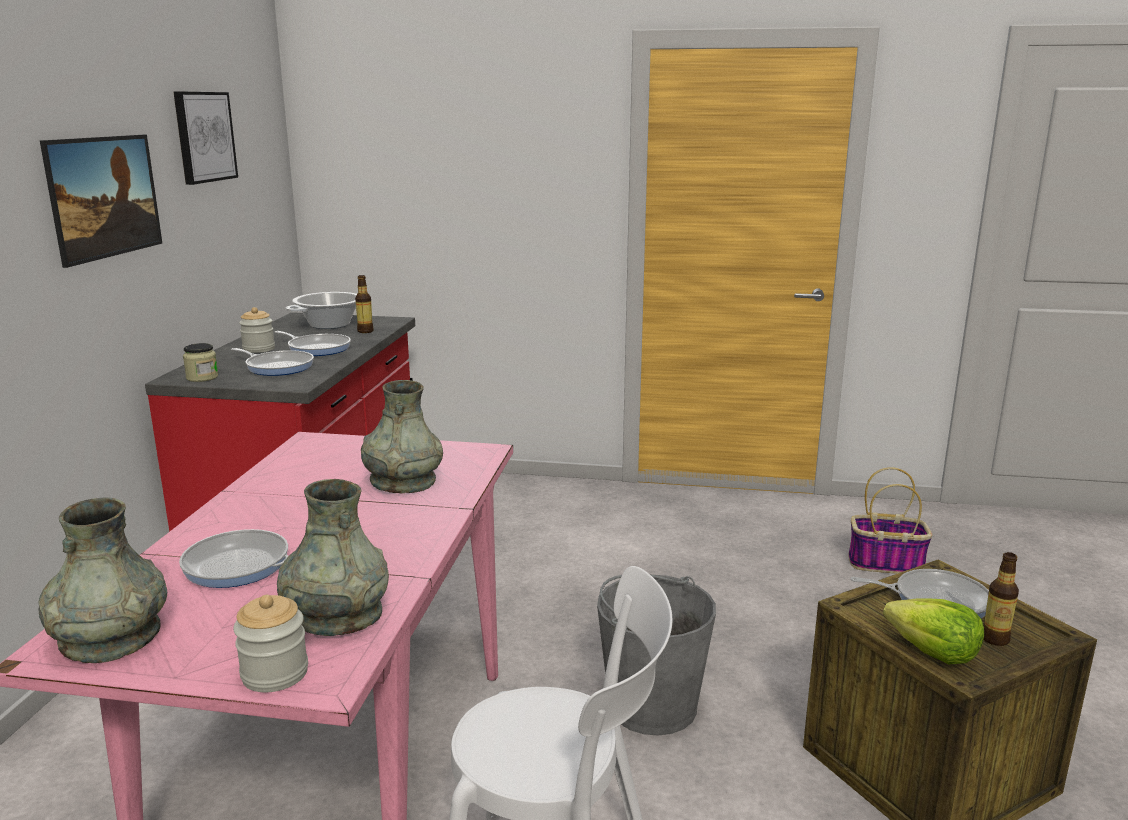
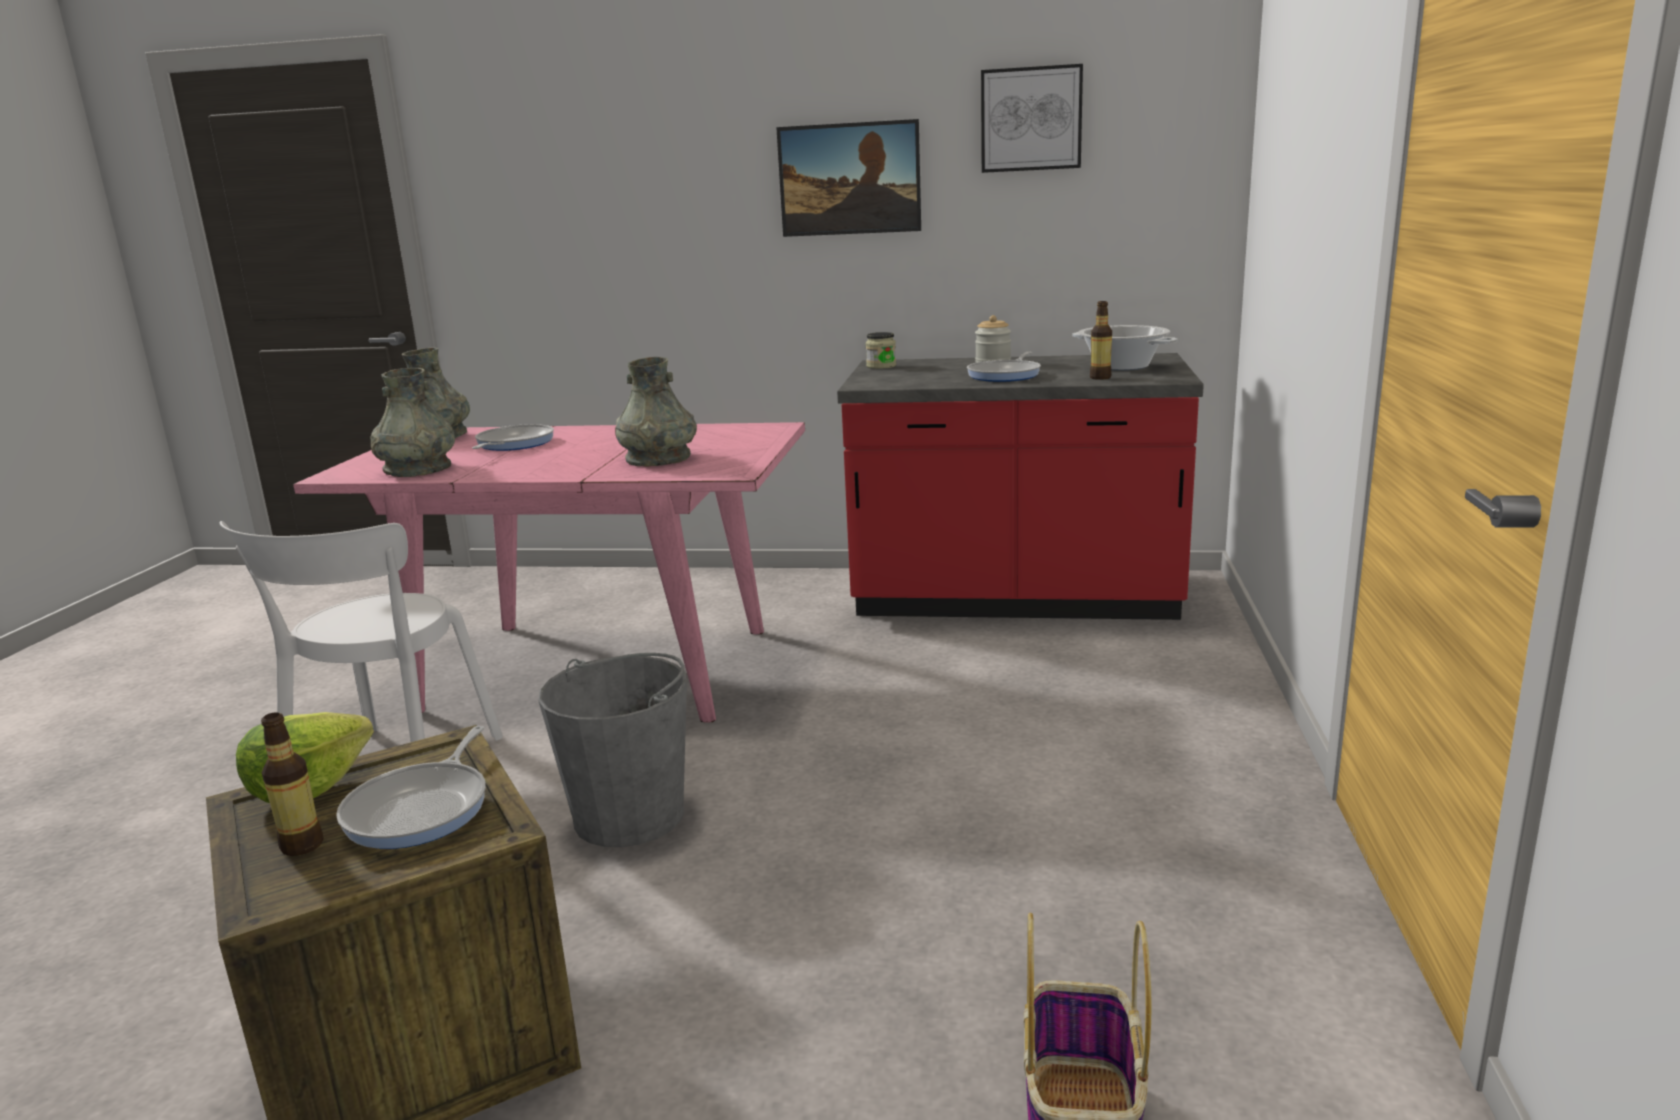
camera: 90 degrees right, 0 degrees up
frying pan [231,348,314,376] -> none
jar [233,595,308,692] -> none

